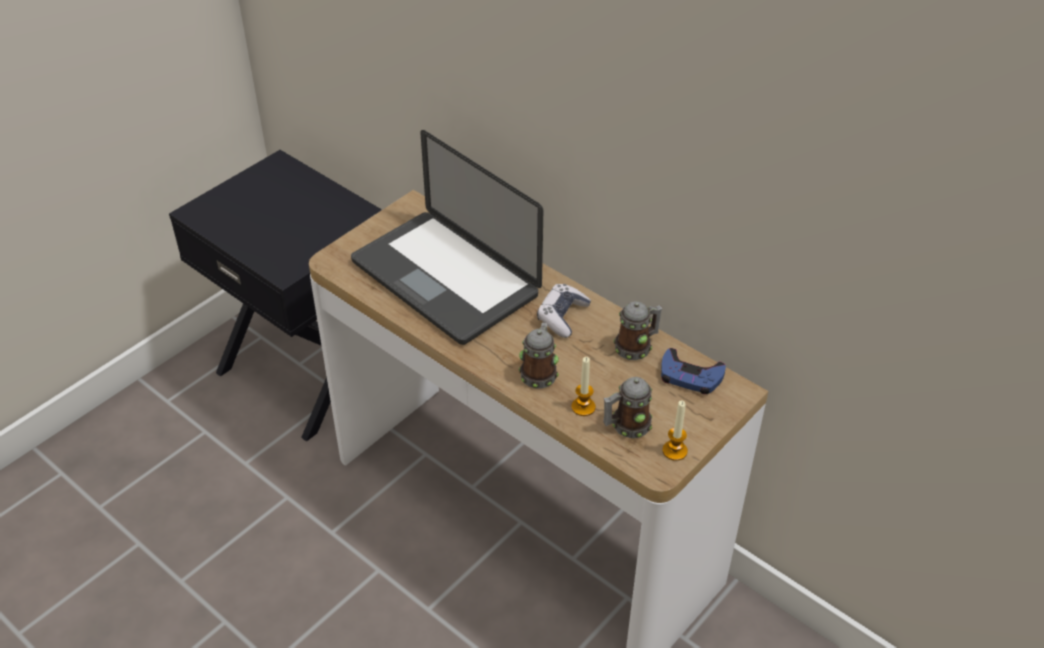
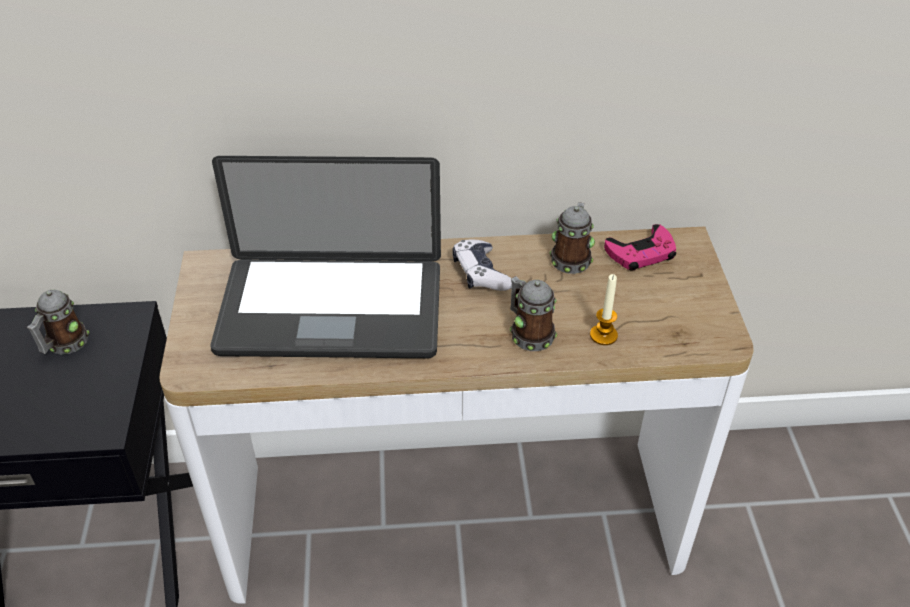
camera: 45 degrees left, 0 degrees up
mug [603,377,652,438] -> mug moved to [27,290,89,354]
blue game controller [661,348,726,394] -> pink game controller [604,224,676,270]
candle [663,400,688,461] -> none

